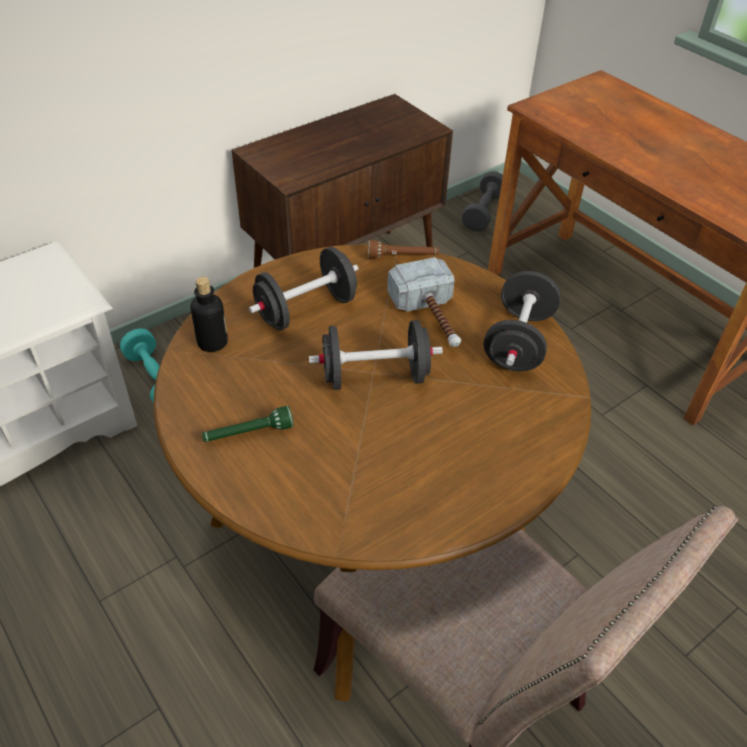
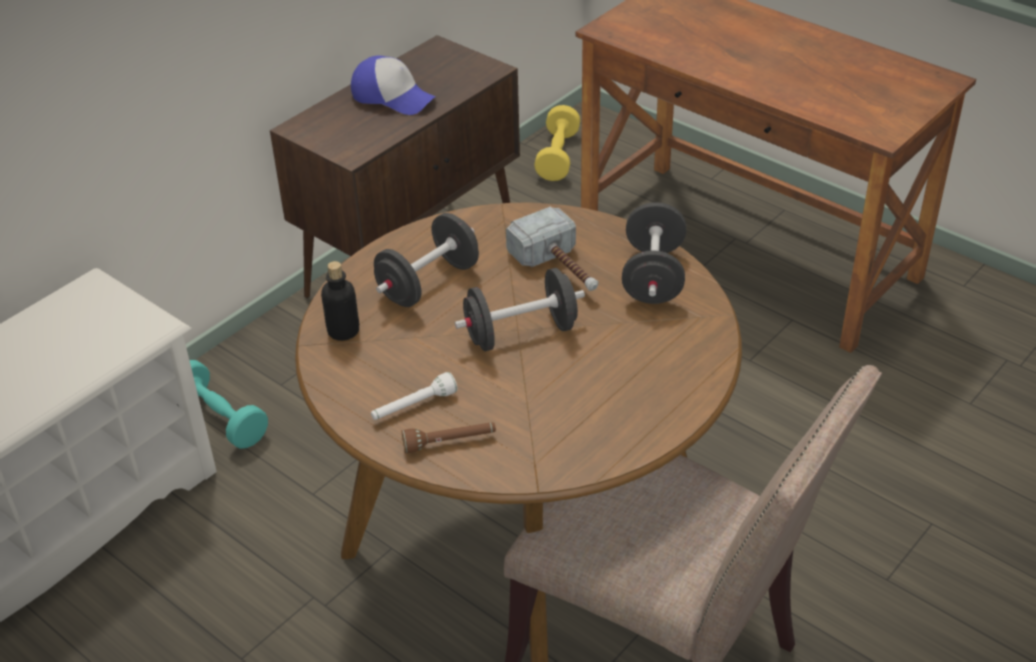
camera: 10 degrees left, 5 degrees down
green flashlight [202,406,294,442] -> white flashlight [371,372,457,420]
brown flashlight [367,240,439,258] -> brown flashlight moved to [402,422,496,453]
grey dumbbell [462,171,503,232] -> yellow dumbbell [534,105,581,181]
none -> cap [351,55,435,115]

